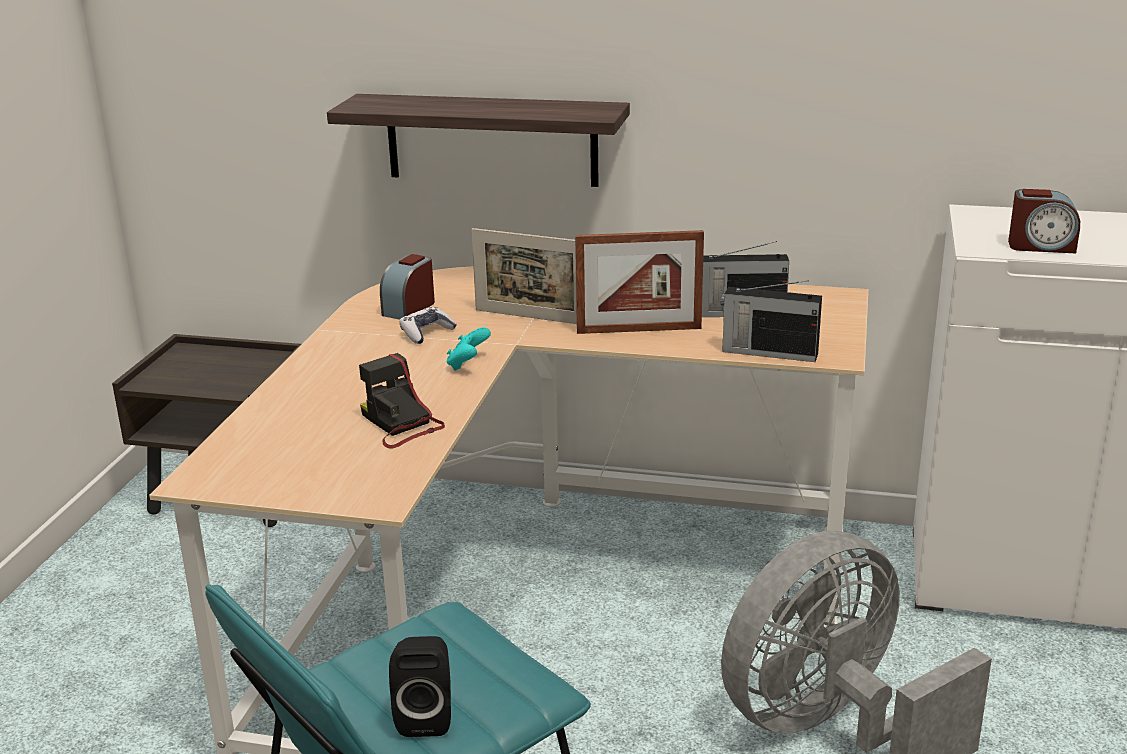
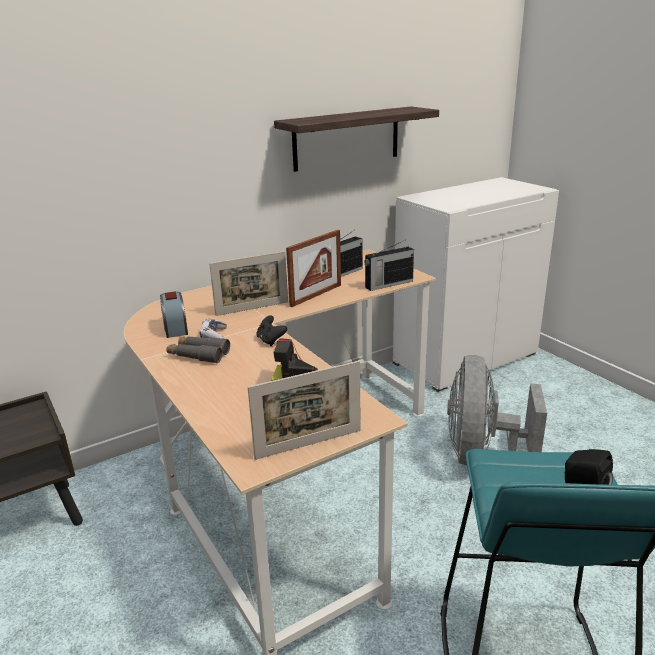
camera: 45 degrees left, 0 degrees up
shelf [327,94,630,187] -> shelf moved to [274,106,439,172]
turquoise game controller [447,327,491,371] -> black game controller [256,315,287,346]
alarm clock [1008,189,1080,253] -> none
none -> grey binoculars [166,336,230,364]
none -> picture frame [248,361,361,460]

